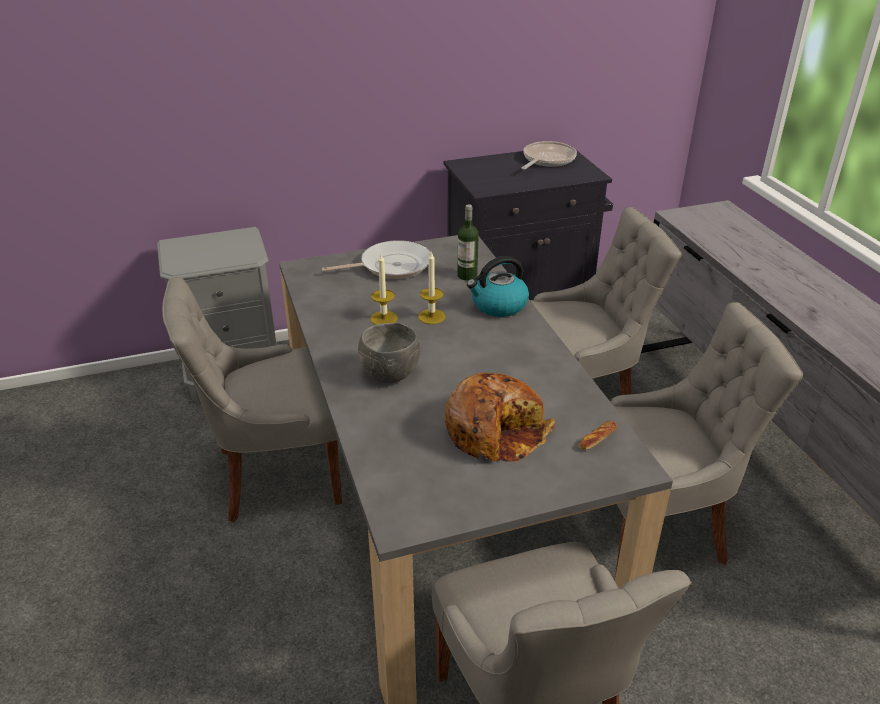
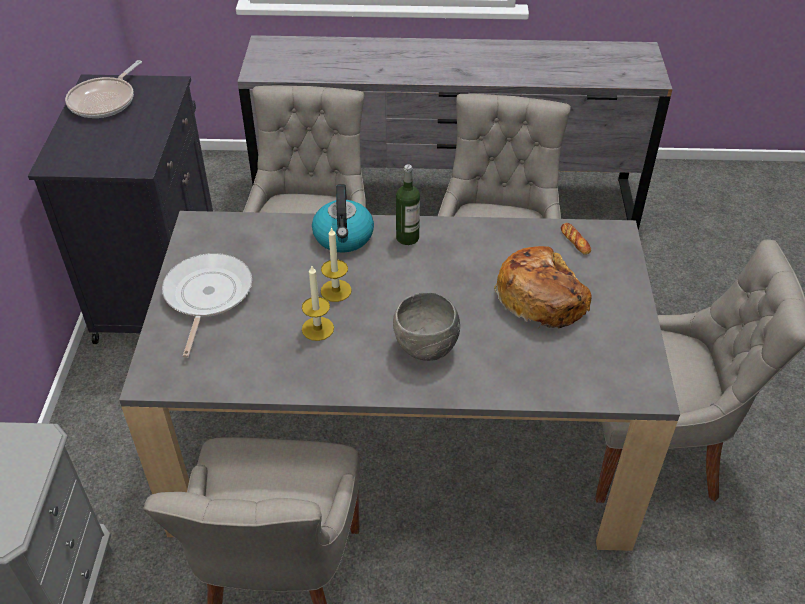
camera: 70 degrees left, 10 degrees up
bottle [457,204,479,281] -> bottle moved to [396,165,420,245]
frying pan [521,141,577,170] -> frying pan turned 120 degrees counterclockwise [65,60,142,118]

